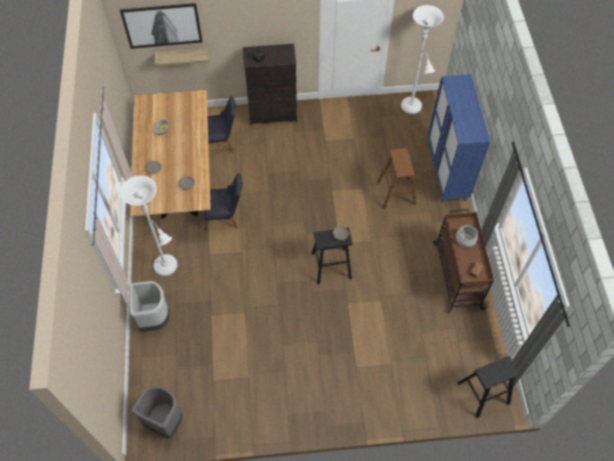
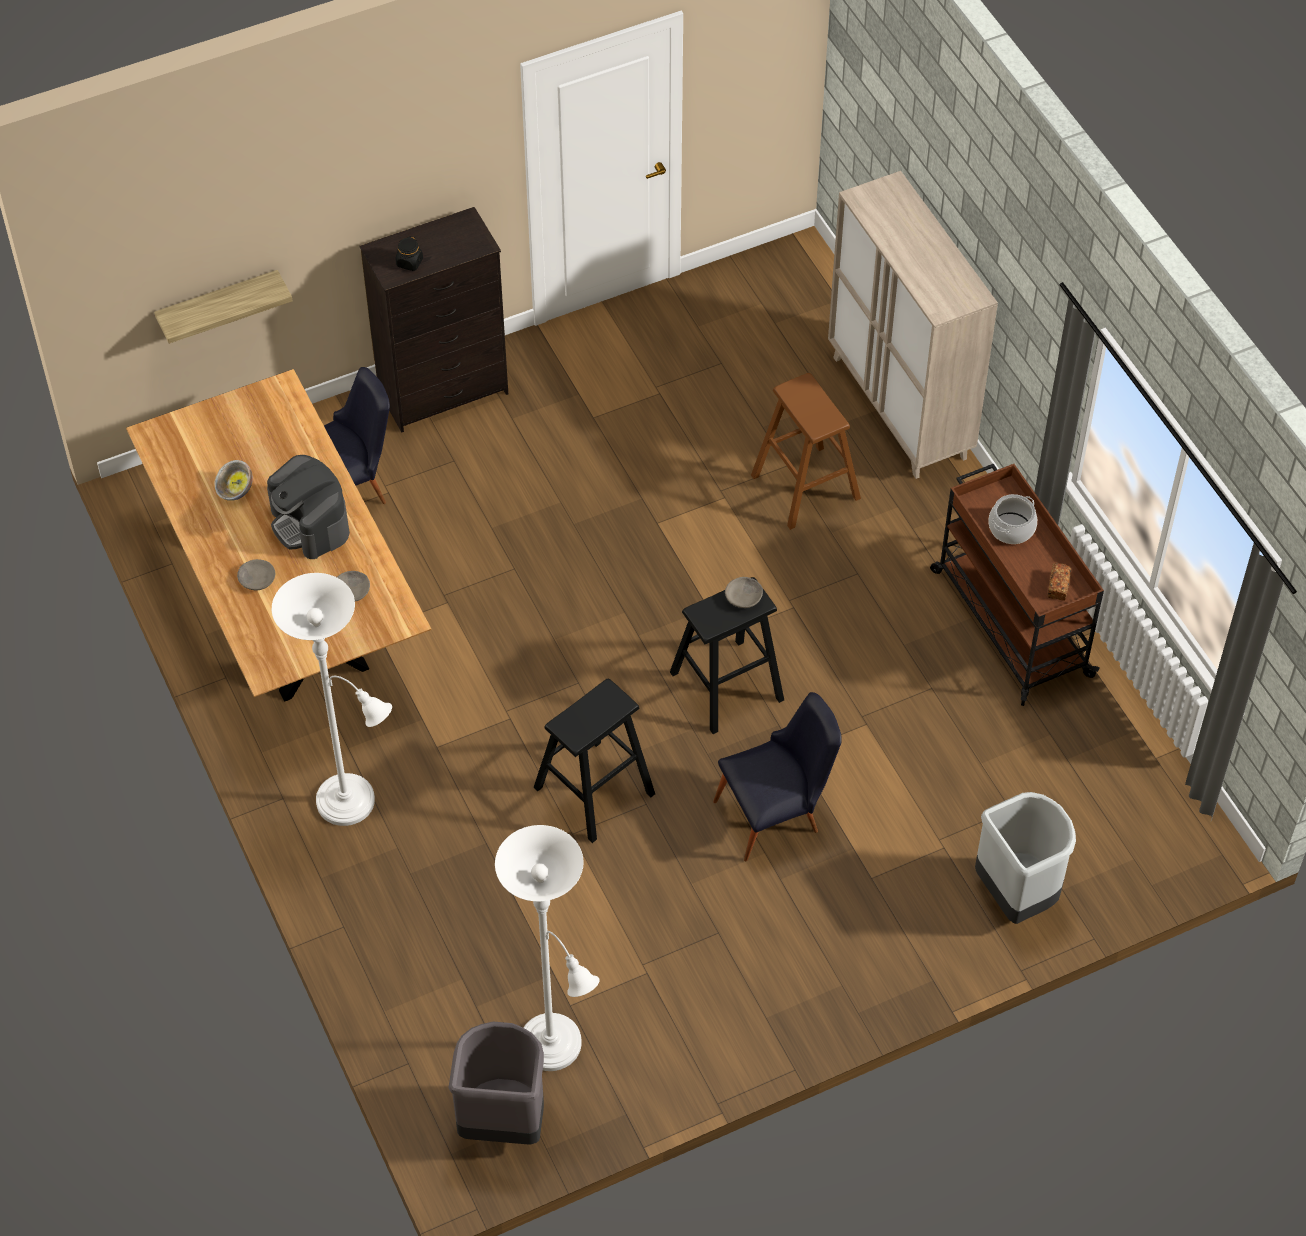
camera: 20 degrees left, 5 degrees down
picture [120,3,202,49] -> none
grey trash can [129,281,170,332] -> grey trash can moved to [975,792,1076,924]
black chair [204,173,242,231] -> black chair moved to [713,692,842,862]
white floor lamp [401,5,444,114] -> white floor lamp moved to [495,825,600,1071]
blue cabinet [428,74,490,203] -> beige cabinet [828,171,998,479]
black stool [457,356,520,418] -> black stool moved to [534,678,655,843]
none -> coffee machine [267,455,350,559]

